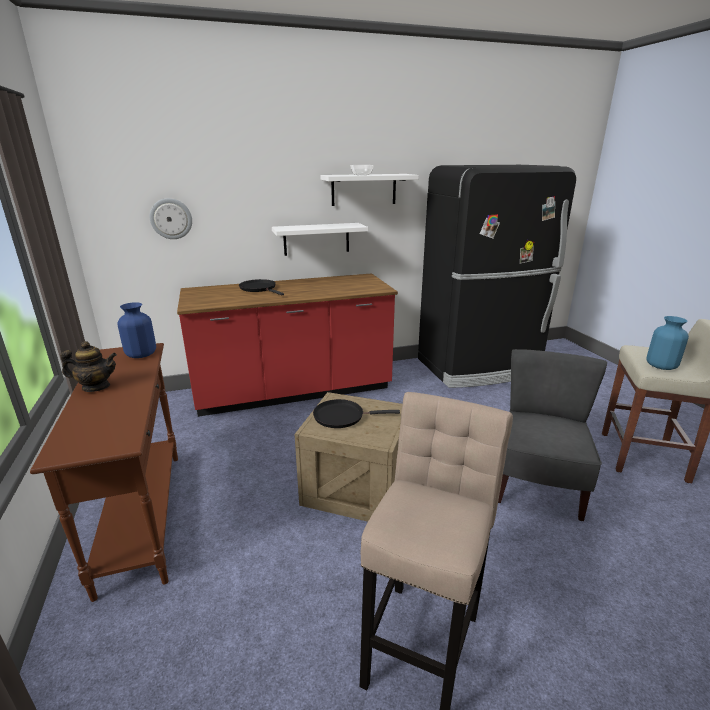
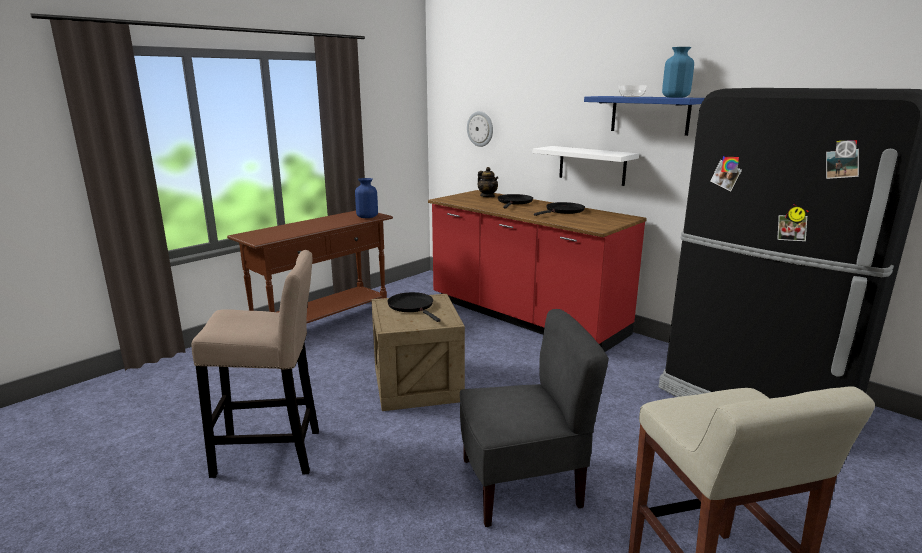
camera: 60 degrees right, 5 degrees down
teapot [60,341,117,392] -> teapot moved to [478,167,498,197]
white shelf [320,174,418,206] -> blue shelf [584,96,705,136]
blue vase [646,316,689,370] -> blue vase moved to [662,47,694,98]
none -> black frying pan [534,202,585,216]

